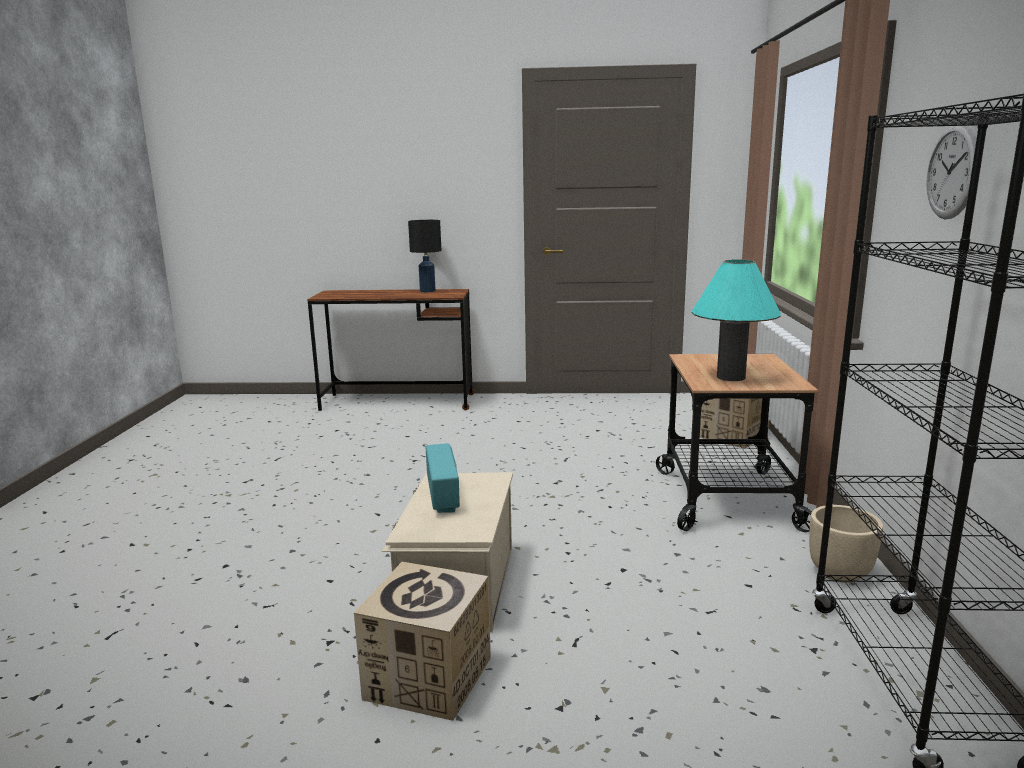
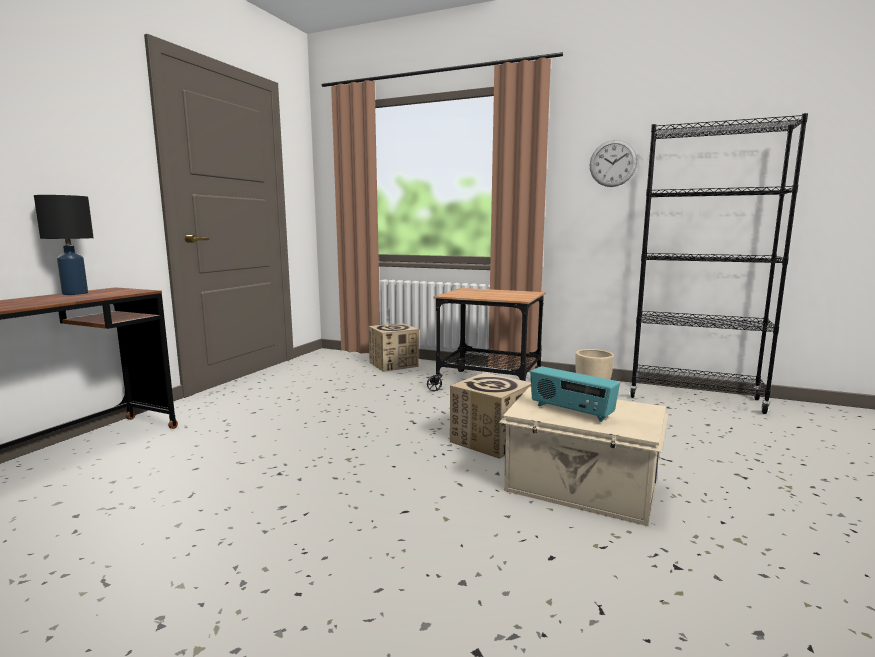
camera: 70 degrees left, 5 degrees down
cardboard box [354,562,491,721] -> cardboard box moved to [450,372,531,459]
radio [425,443,460,513] -> radio turned 150 degrees counterclockwise [530,366,620,422]
turquoise table lamp [691,260,781,381] -> none

